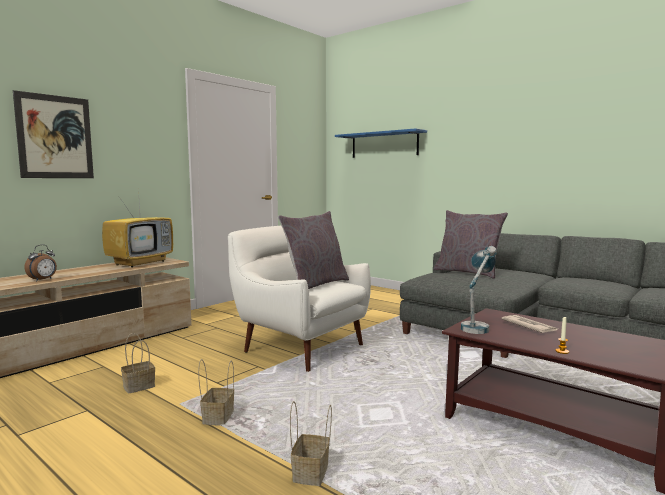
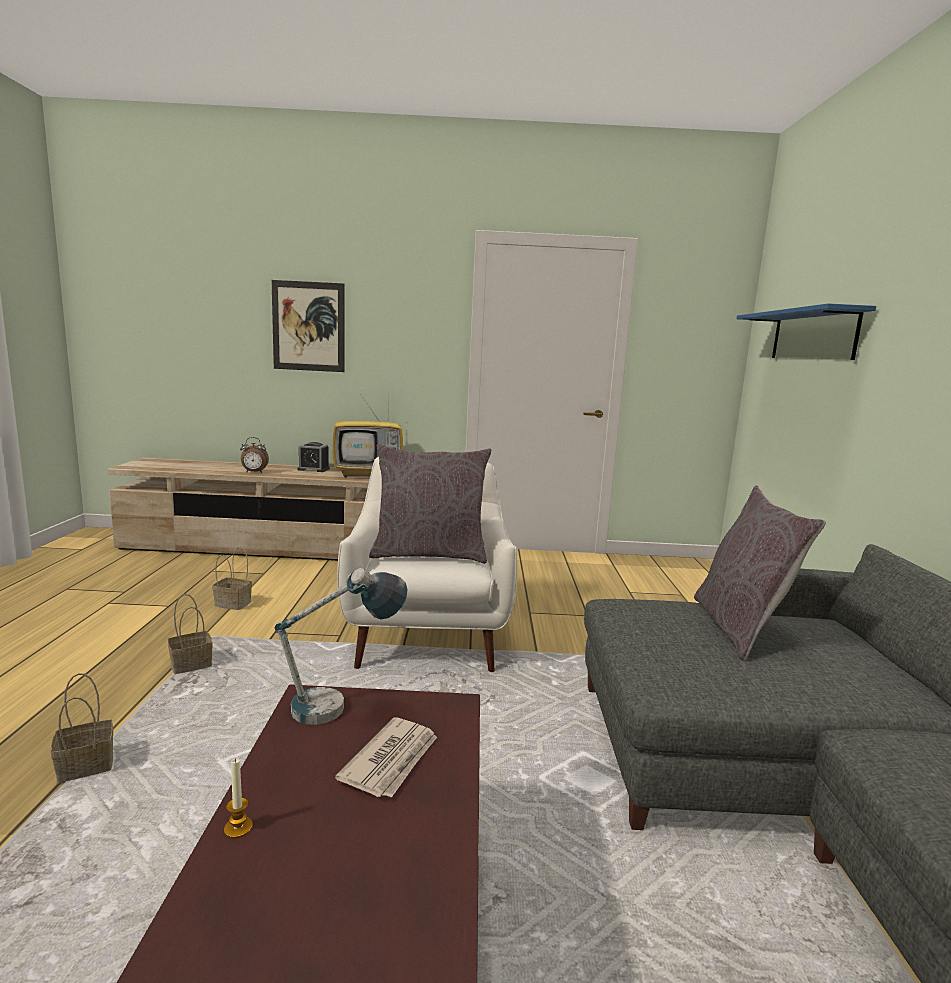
camera: 50 degrees right, 5 degrees up
none -> alarm clock [297,442,330,472]

